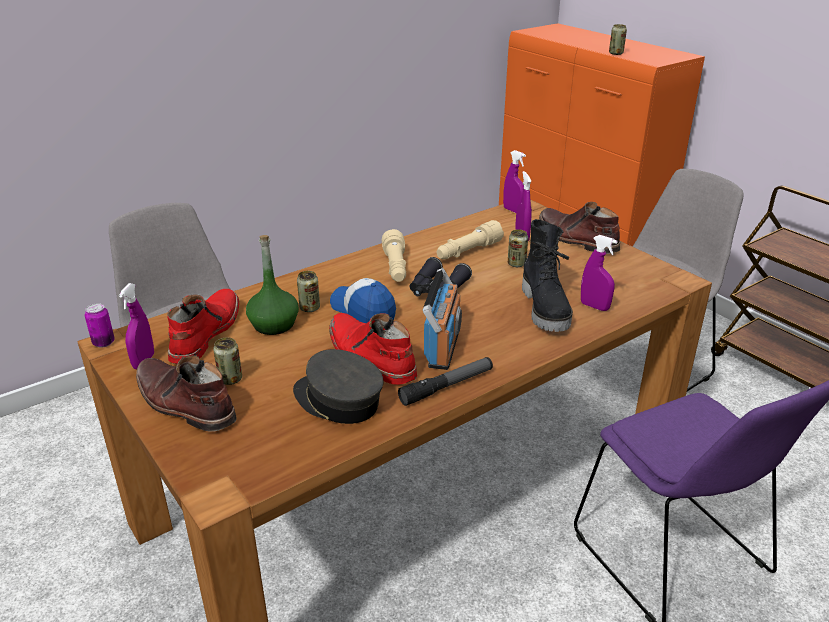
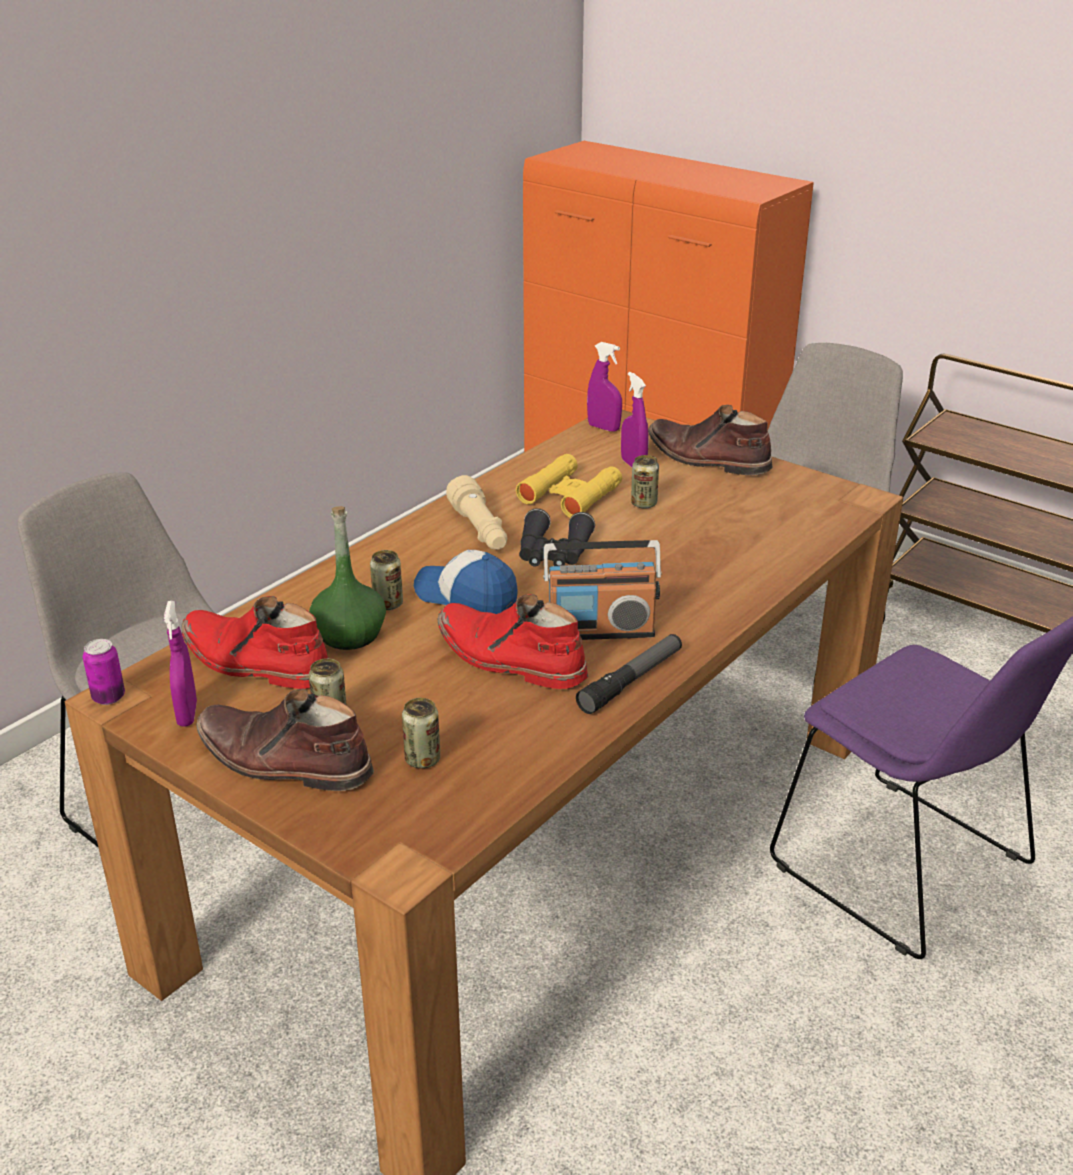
camera: 15 degrees left, 0 degrees up
red boot [167,289,239,364] -> red boot turned 60 degrees counterclockwise [181,596,328,689]
grey cap [293,349,383,424] -> none
radio [423,268,462,370] -> radio turned 90 degrees clockwise [543,540,661,640]
beige flashlight [437,220,504,259] -> yellow binoculars [516,454,622,518]
black boot [522,219,573,332] -> none
purple spray bottle [581,235,618,311] -> none
can [609,24,627,55] -> can moved to [402,698,440,768]

